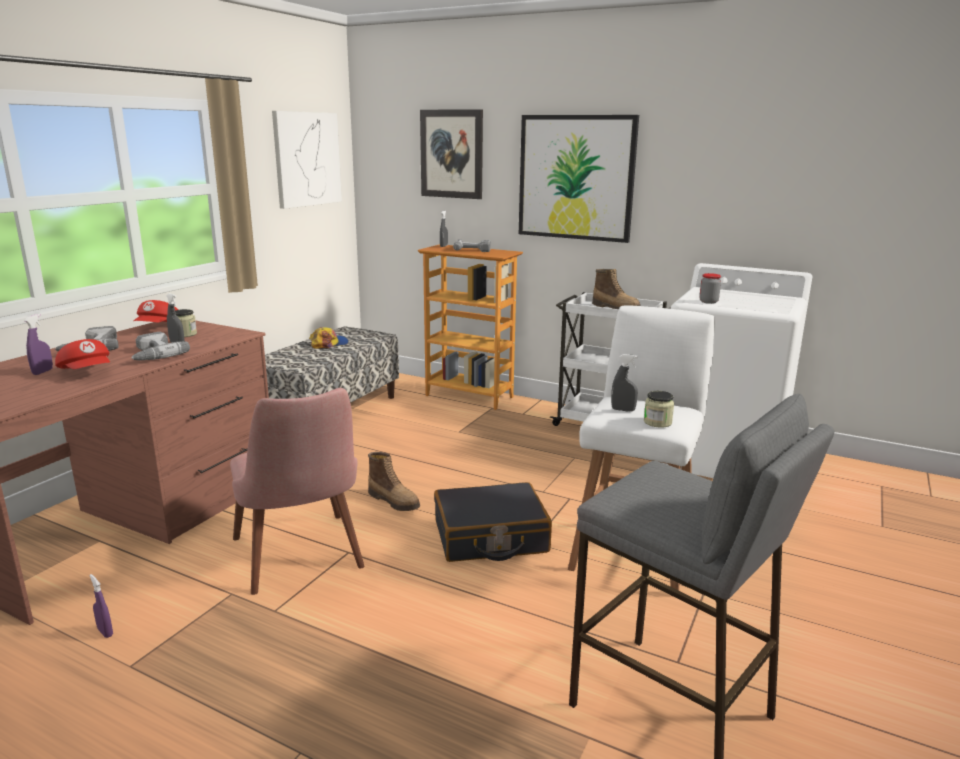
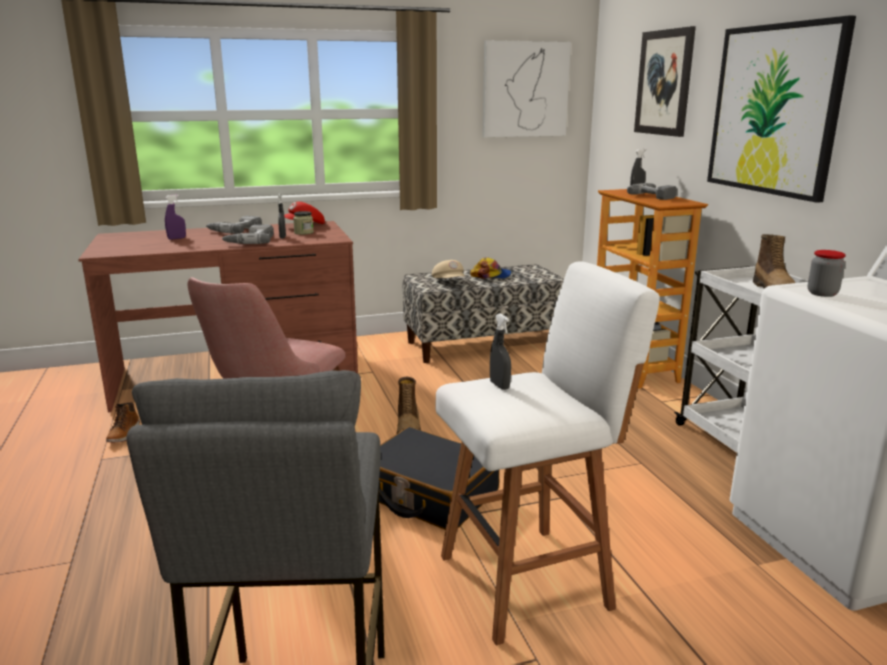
camera: 45 degrees right, 0 degrees up
red cap [55,339,110,369] -> none
purple spray bottle [89,574,113,638] -> boot [106,402,140,442]
jar [644,391,674,428] -> none
none -> beige cap [432,260,465,278]

